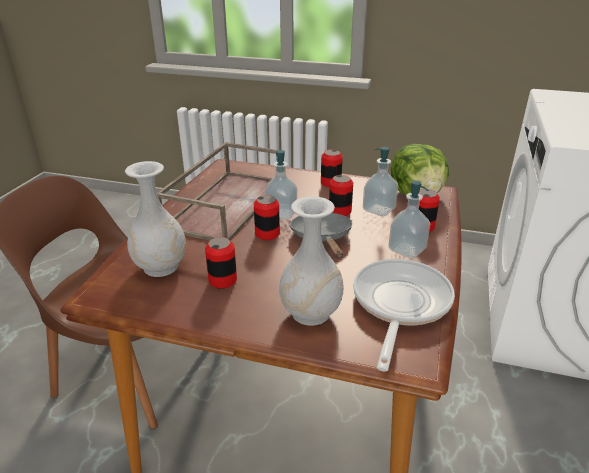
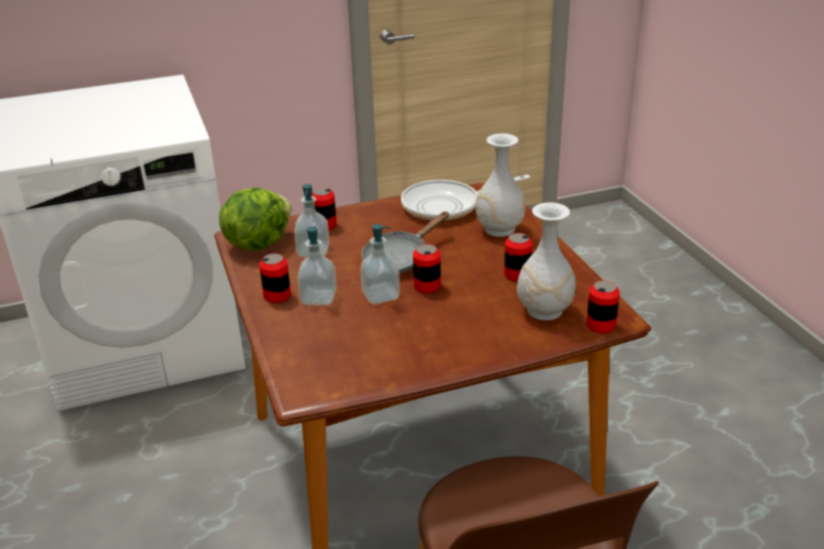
camera: 125 degrees left, 0 degrees up
brown tray [157,142,277,241] -> none
can [329,175,353,216] -> can moved to [586,281,620,333]
soap dispenser [389,180,430,258] -> soap dispenser moved to [298,226,337,305]

